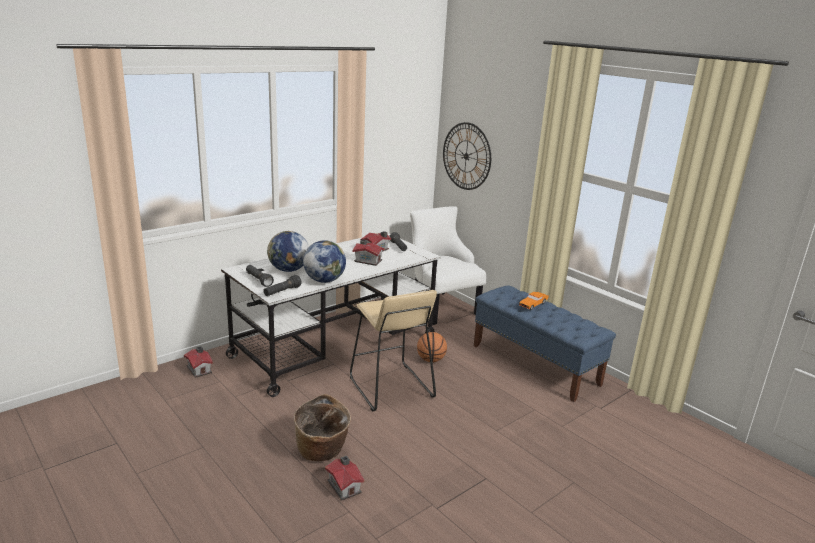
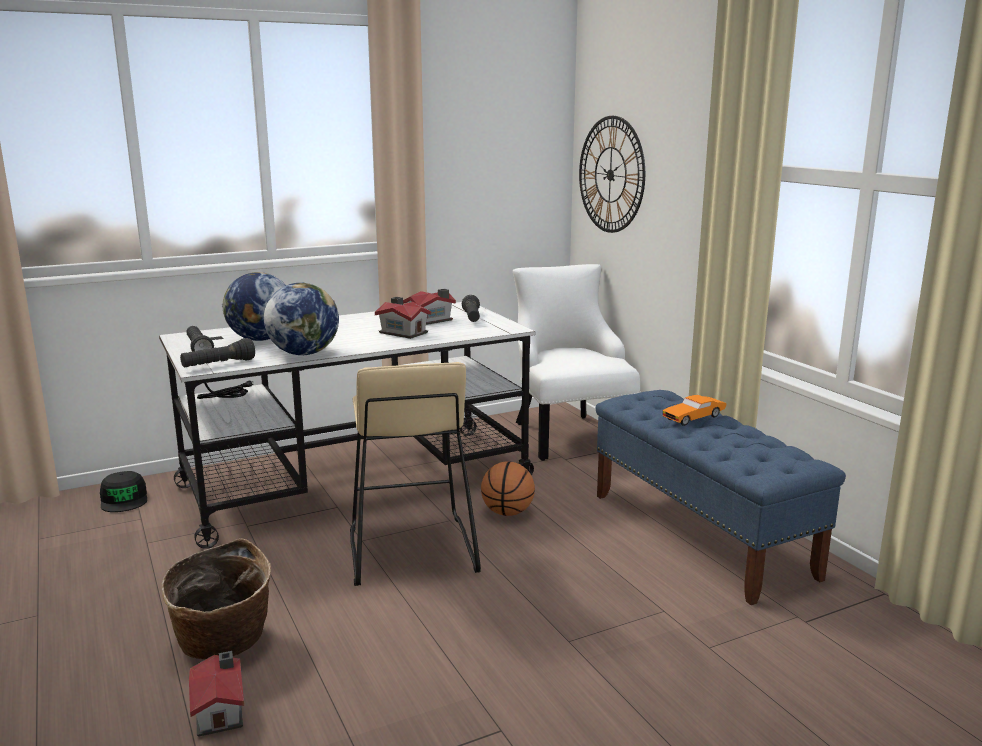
camera: 15 degrees right, 5 degrees down
toy house [184,346,213,378] -> black cap [100,471,147,512]

